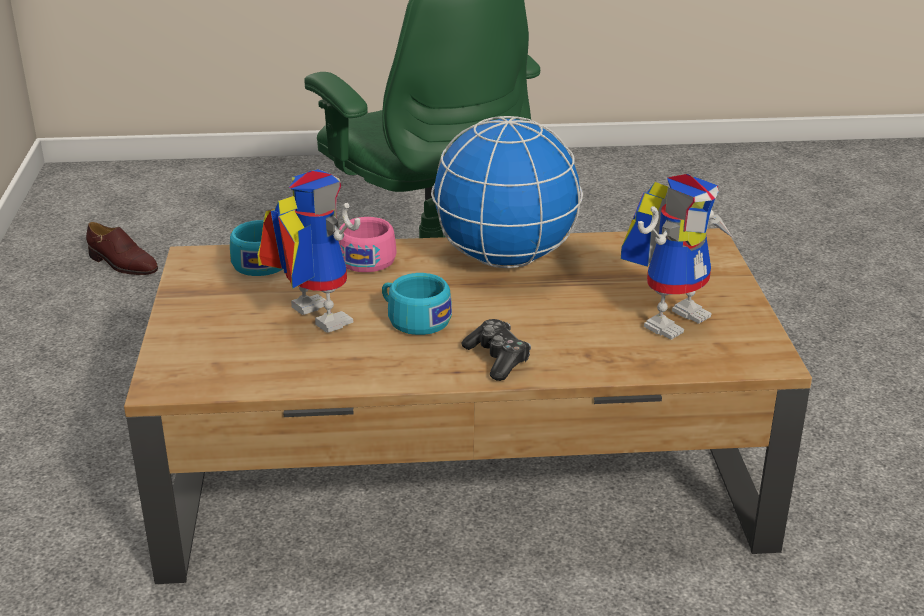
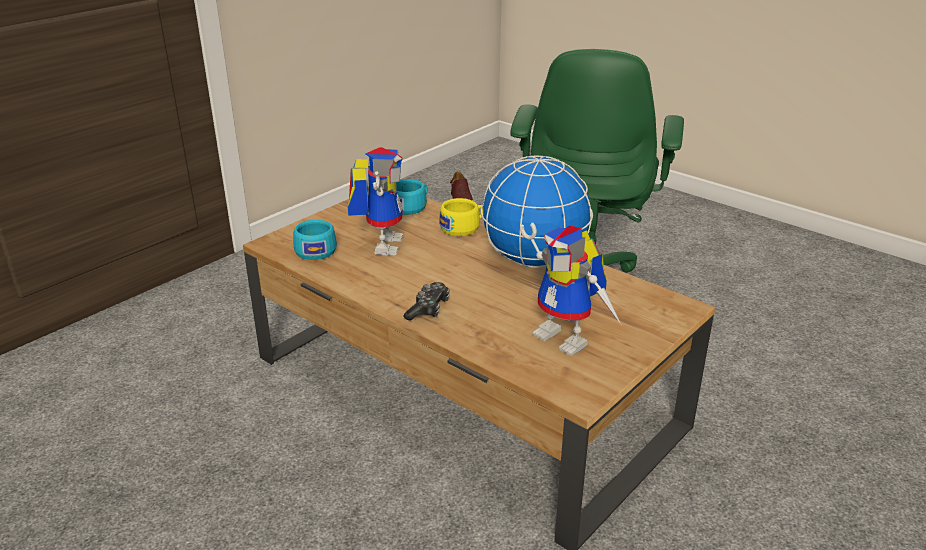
camera: 45 degrees right, 0 degrees up
pink cup [339,217,397,272] -> yellow cup [439,198,483,236]
turquoise cup [382,273,452,335] -> turquoise cup moved to [293,220,337,260]
toy robot [621,174,733,340] -> toy robot turned 45 degrees clockwise [520,223,622,356]

